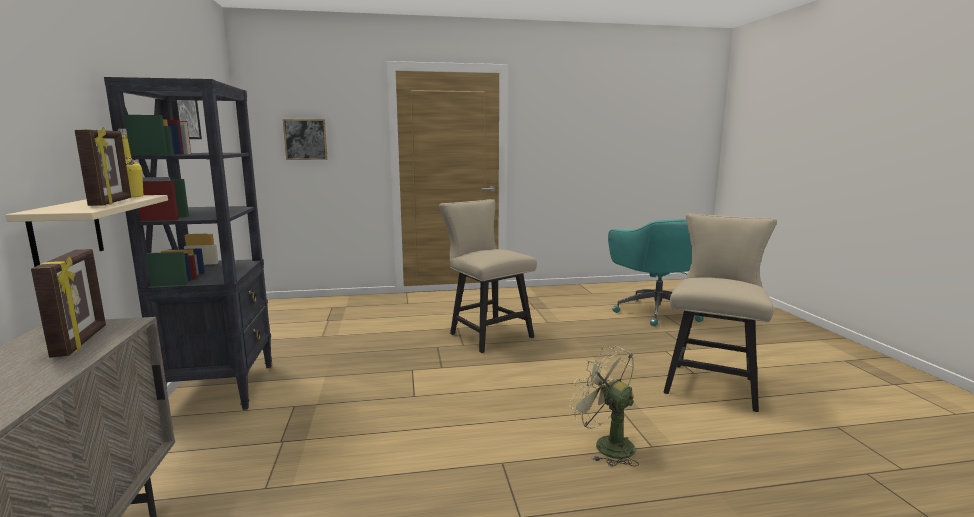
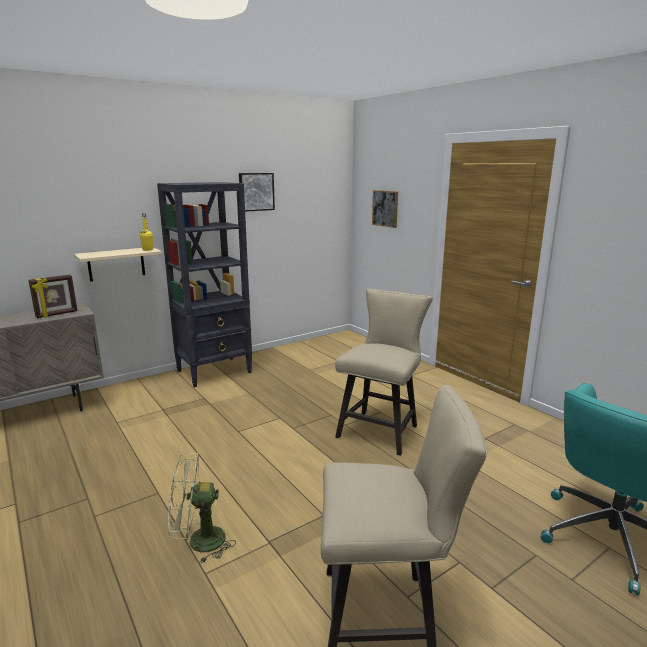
camera: 65 degrees right, 5 degrees up
picture frame [75,127,131,206] -> none
green fan [569,346,639,467] -> green fan turned 120 degrees counterclockwise [168,452,236,564]

